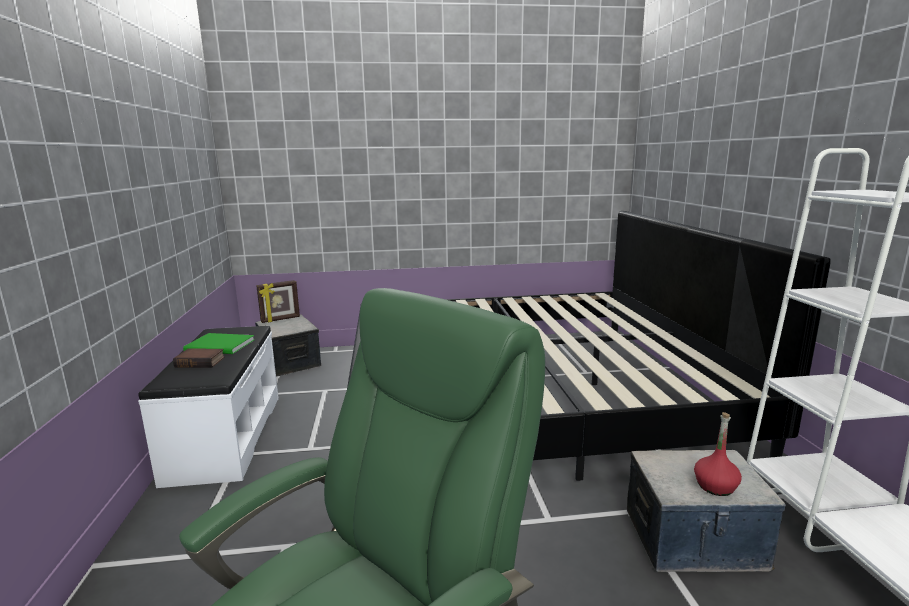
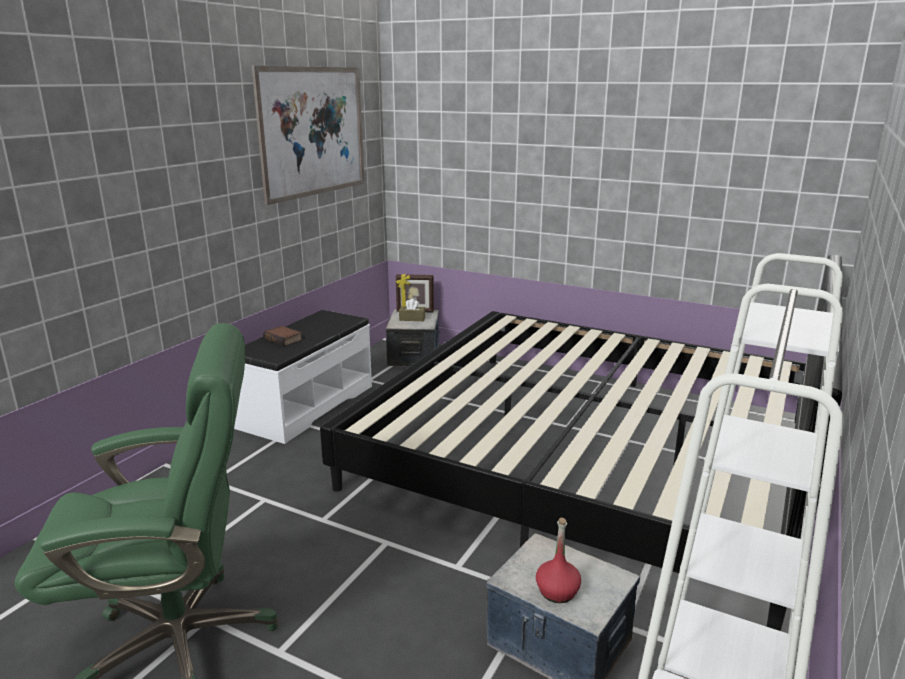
camera: 35 degrees right, 5 degrees up
green book [183,333,254,354] -> none
none -> picture [252,66,365,205]
none -> brown tissue box [399,298,425,321]

